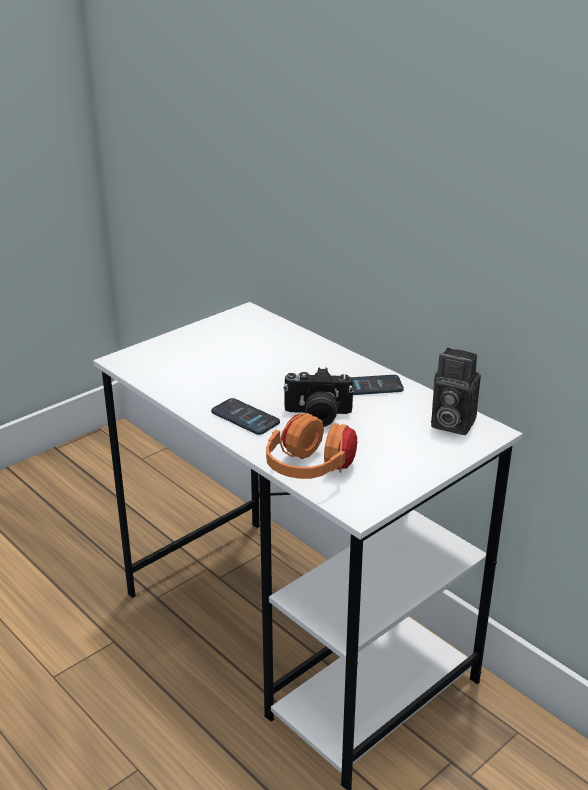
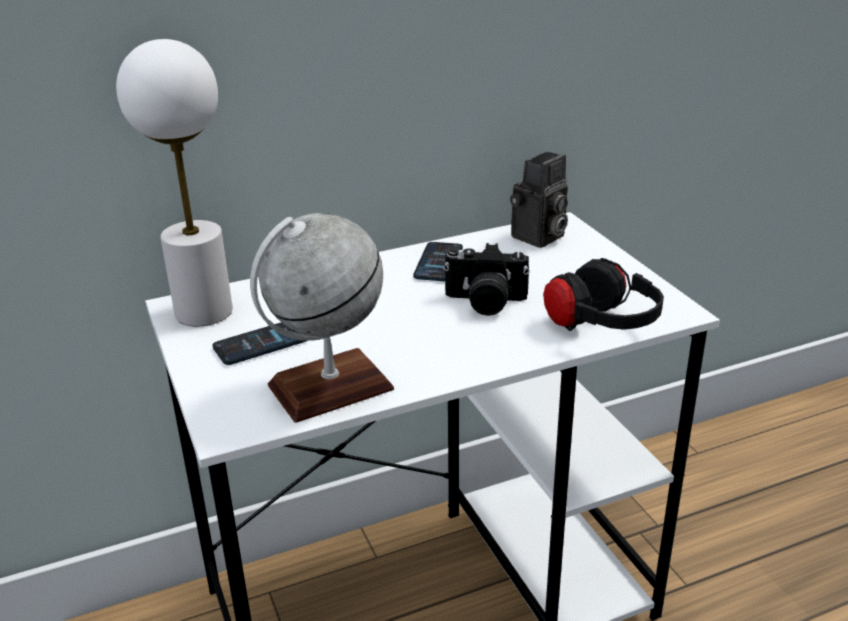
camera: 70 degrees left, 0 degrees up
phone [211,398,280,435] -> phone moved to [212,322,306,365]
orange headphones [266,413,357,479] -> black headphones [543,258,664,331]
camera [283,367,354,427] -> camera turned 75 degrees clockwise [443,243,530,316]
none -> white table lamp [116,39,233,326]
none -> globe [250,213,394,423]

